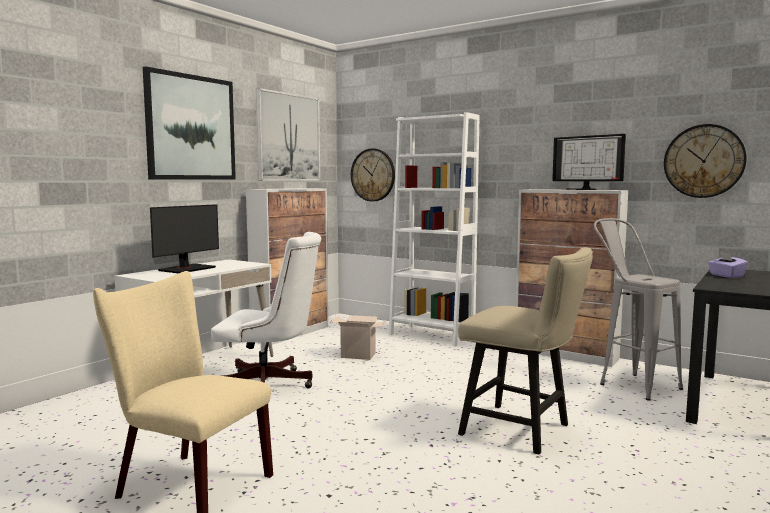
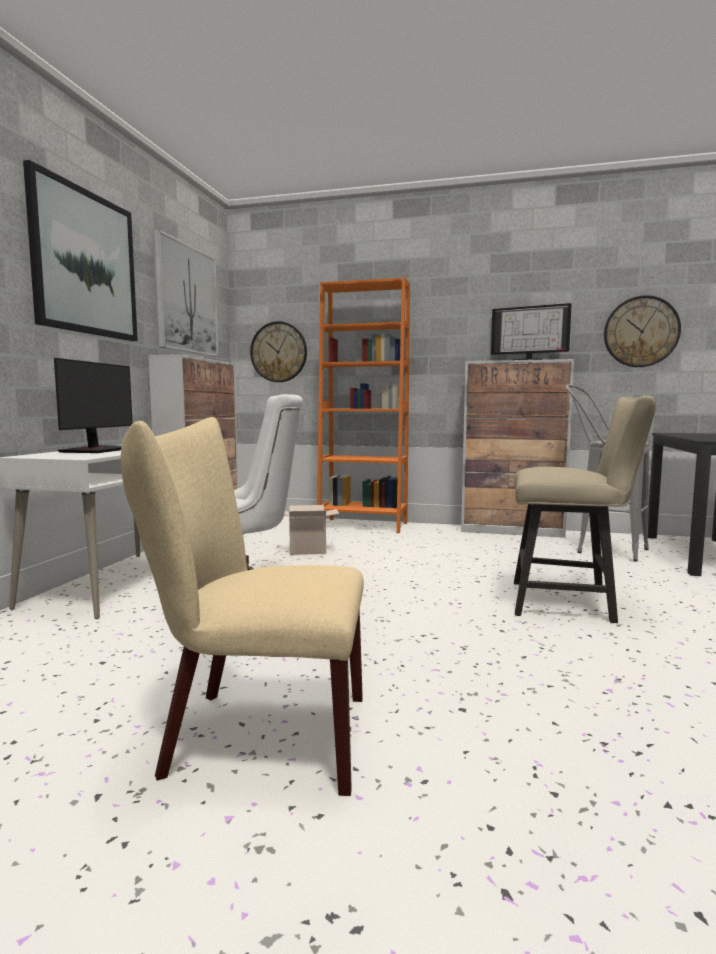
camera: 20 degrees left, 0 degrees up
white bookcase [389,112,479,346] -> orange bookcase [317,277,410,533]
purple tissue box [708,251,748,278] -> none

